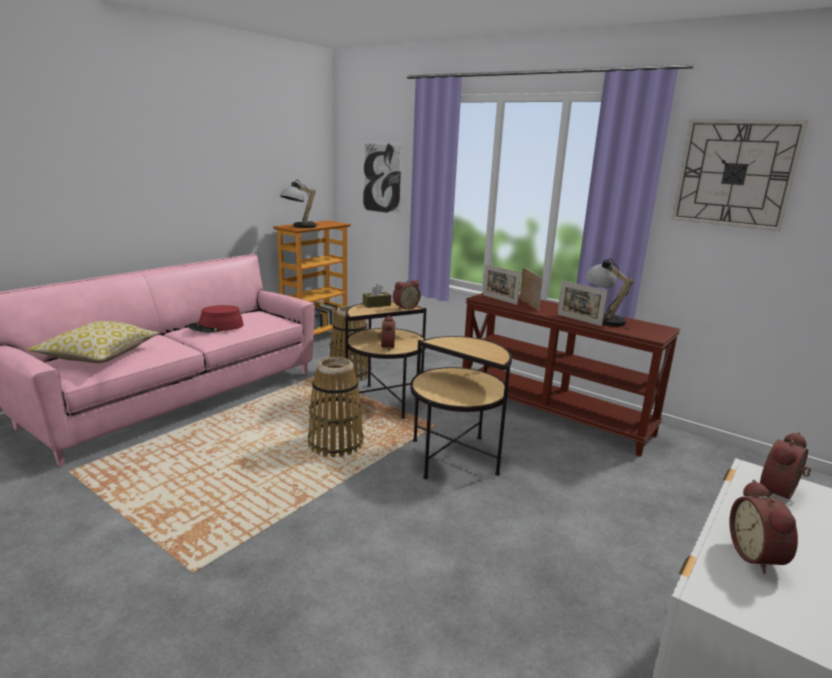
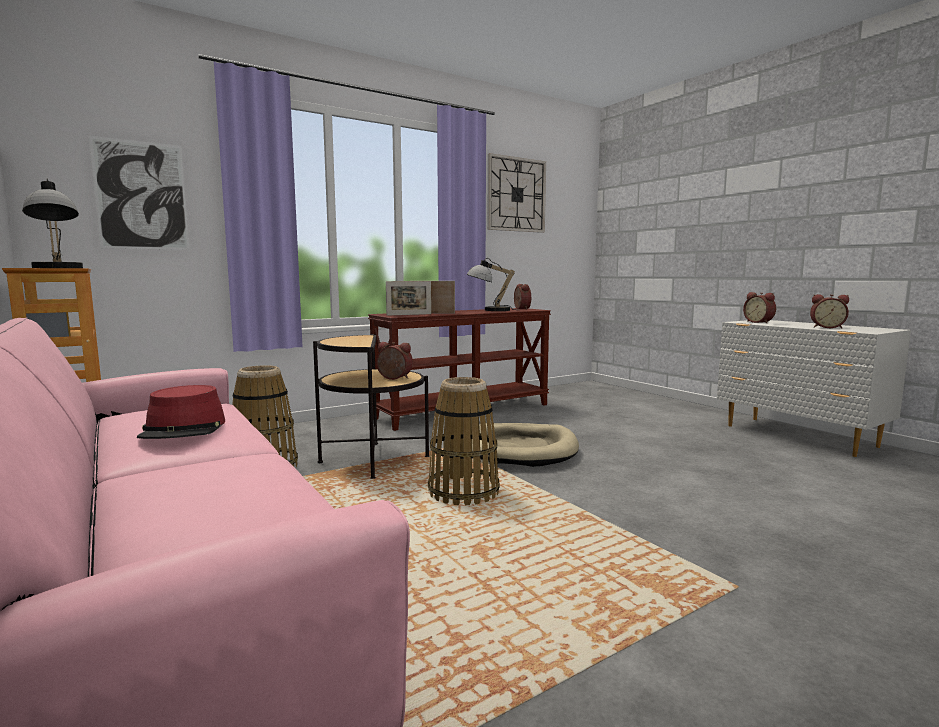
camera: 70 degrees left, 10 degrees down
pillow [28,321,159,363] -> none
brown tissue box [363,284,391,308] -> none
alarm clock [393,280,420,310] -> alarm clock moved to [514,284,531,309]
side table [410,336,512,479] -> beige dog bed [472,423,579,467]
picture frame [557,281,608,326] -> none

